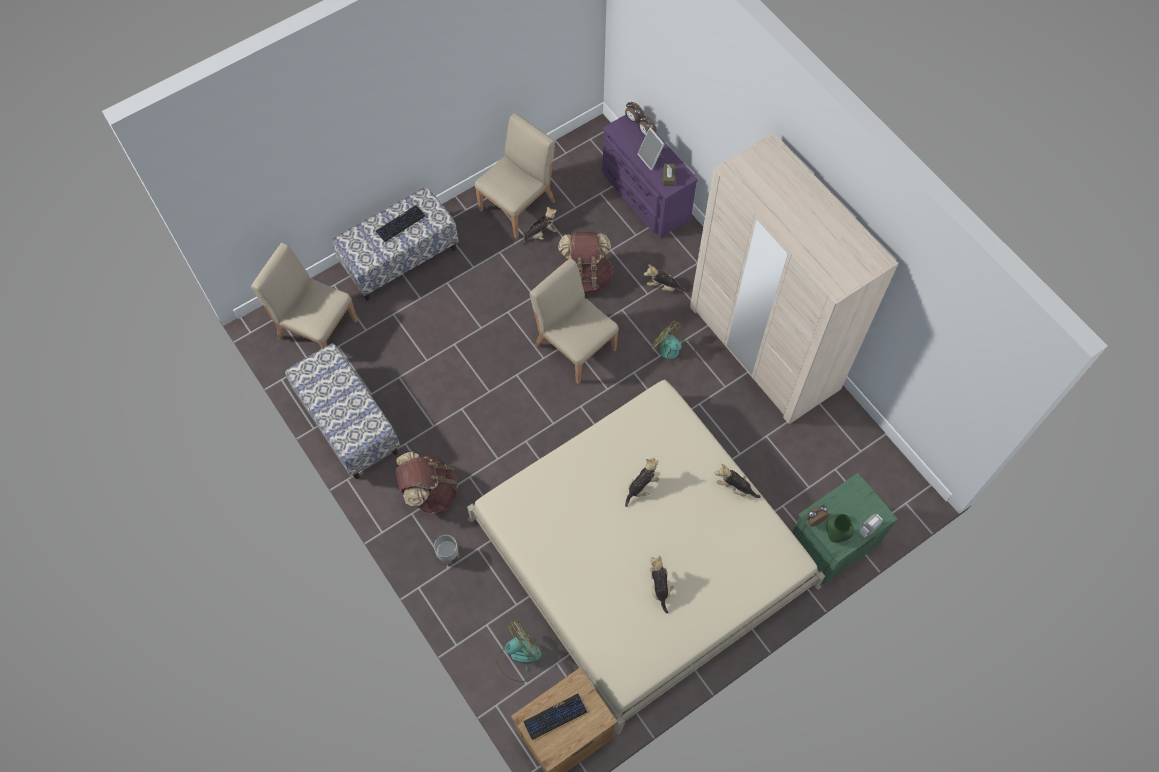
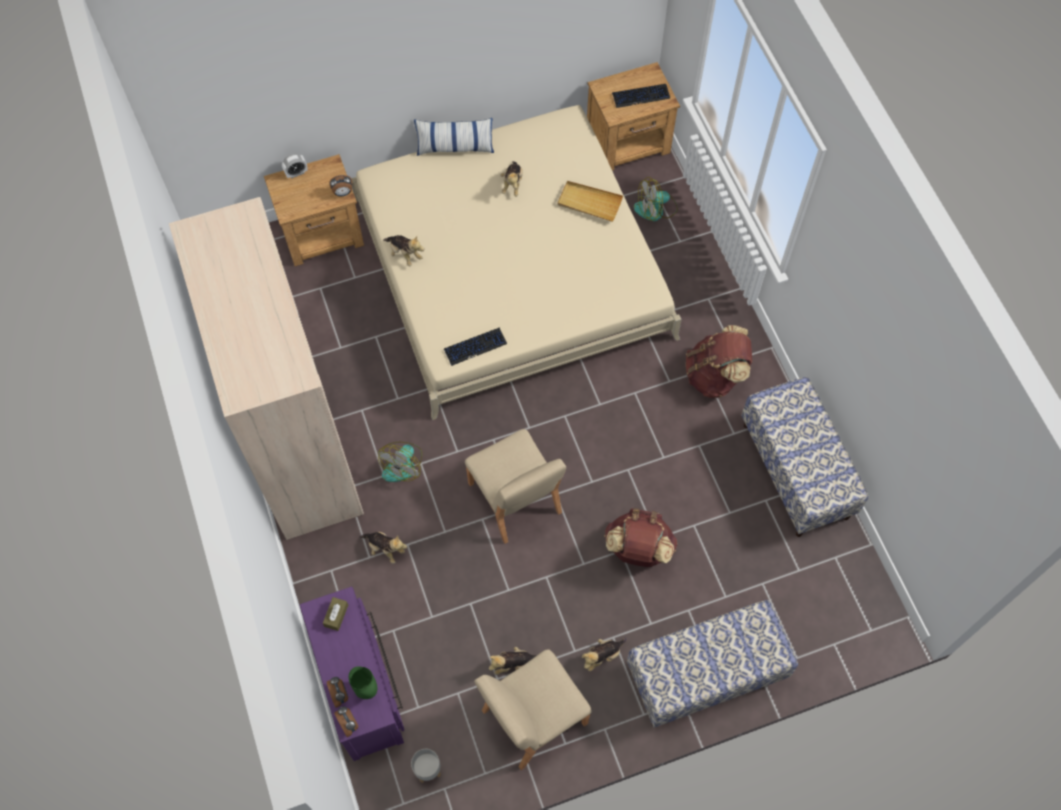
camera: 165 degrees left, 0 degrees up
beige chair [251,243,358,349] -> none
keyboard [375,205,425,242] -> keyboard moved to [444,328,507,366]
grey planter [434,535,460,566] -> grey planter moved to [411,749,441,783]
brown backpack [556,232,614,295] -> brown backpack moved to [604,508,677,567]
plush toy [625,458,659,507] -> plush toy moved to [582,637,626,672]
picture frame [637,127,665,170] -> none
fan [651,322,696,368] -> fan turned 60 degrees clockwise [378,442,422,482]
green nightstand [792,473,898,585] -> brown nightstand [264,154,364,266]
green vase [826,514,854,543] -> green vase moved to [349,666,377,699]
none -> pillow [414,118,494,156]
none -> beige tray [557,181,623,222]

